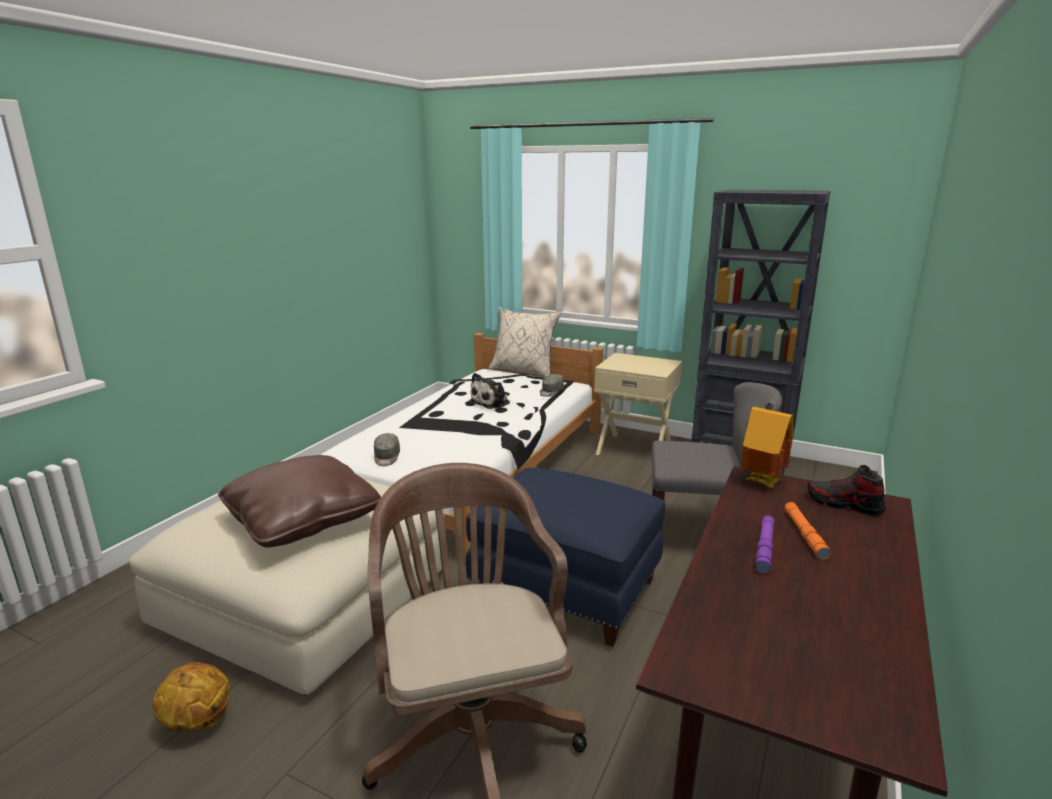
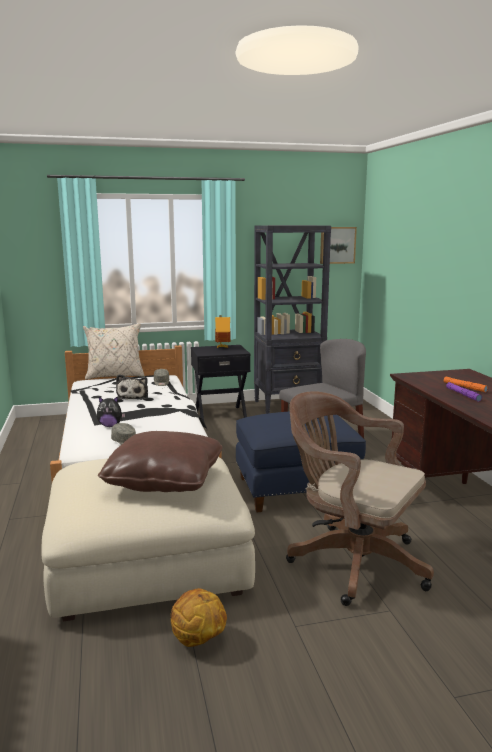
camera: 40 degrees left, 5 degrees down
beige nightstand [594,353,682,455] -> black nightstand [191,345,251,421]
toy house [741,403,793,488] -> toy house moved to [215,315,231,348]
shoe [808,465,886,516] -> none
none -> plush toy [97,396,125,427]
none -> picture [320,227,357,264]

